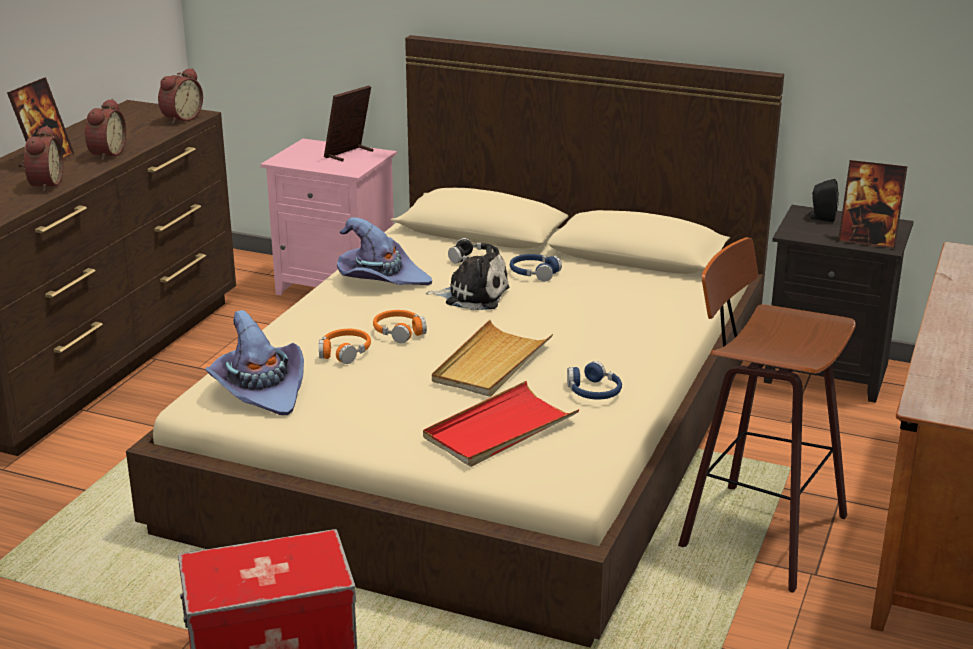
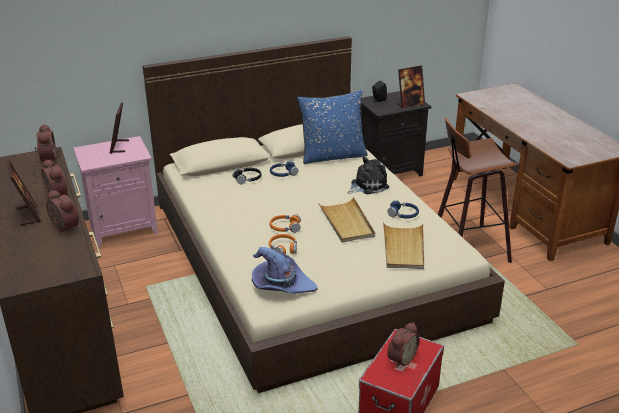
camera: 45 degrees left, 5 degrees up
purple hat [337,217,432,285] -> none
red tray [423,381,580,467] -> beige tray [383,222,424,269]
plush toy [426,244,509,310] -> plush toy moved to [348,157,389,194]
none -> blue pillow [297,90,367,164]
none -> alarm clock [387,322,420,368]

